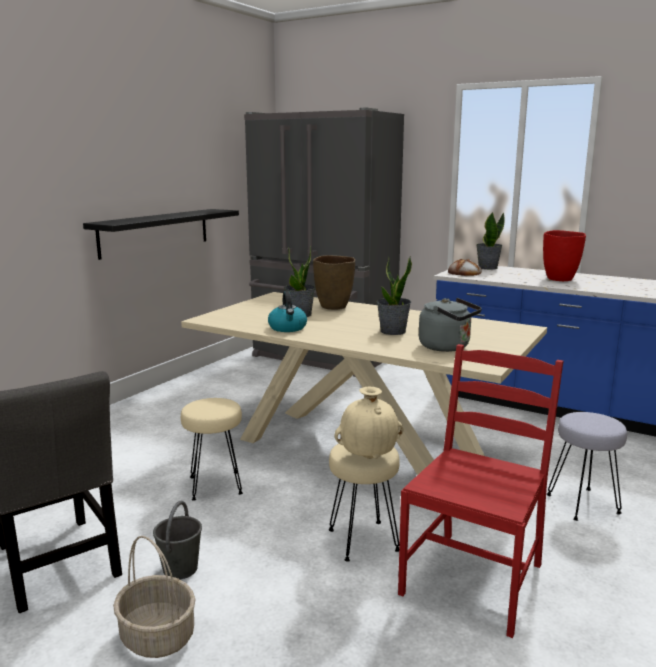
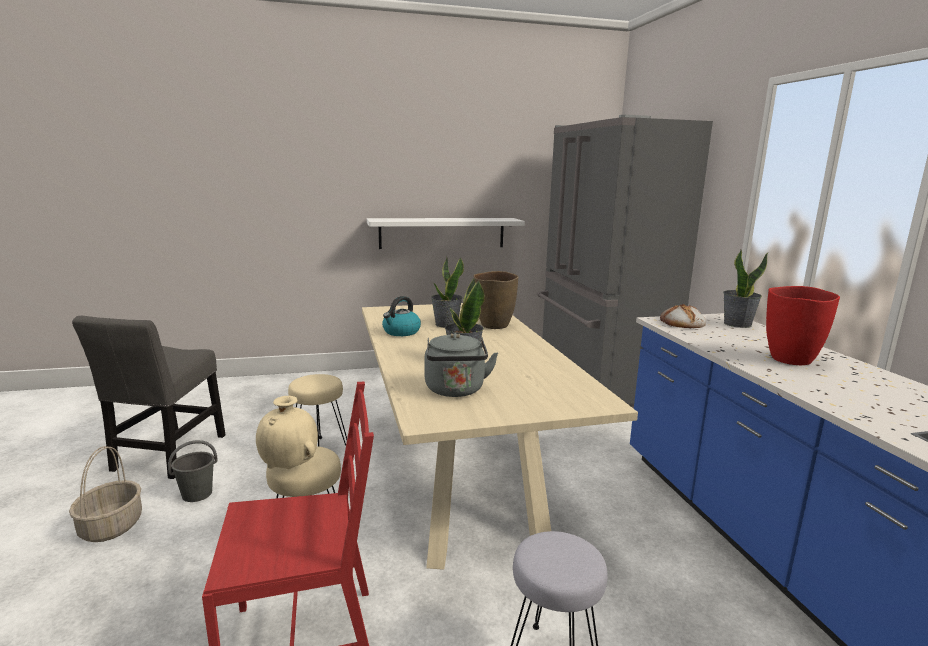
camera: 45 degrees right, 0 degrees up
black shelf [83,209,239,260] -> white shelf [367,218,525,249]

